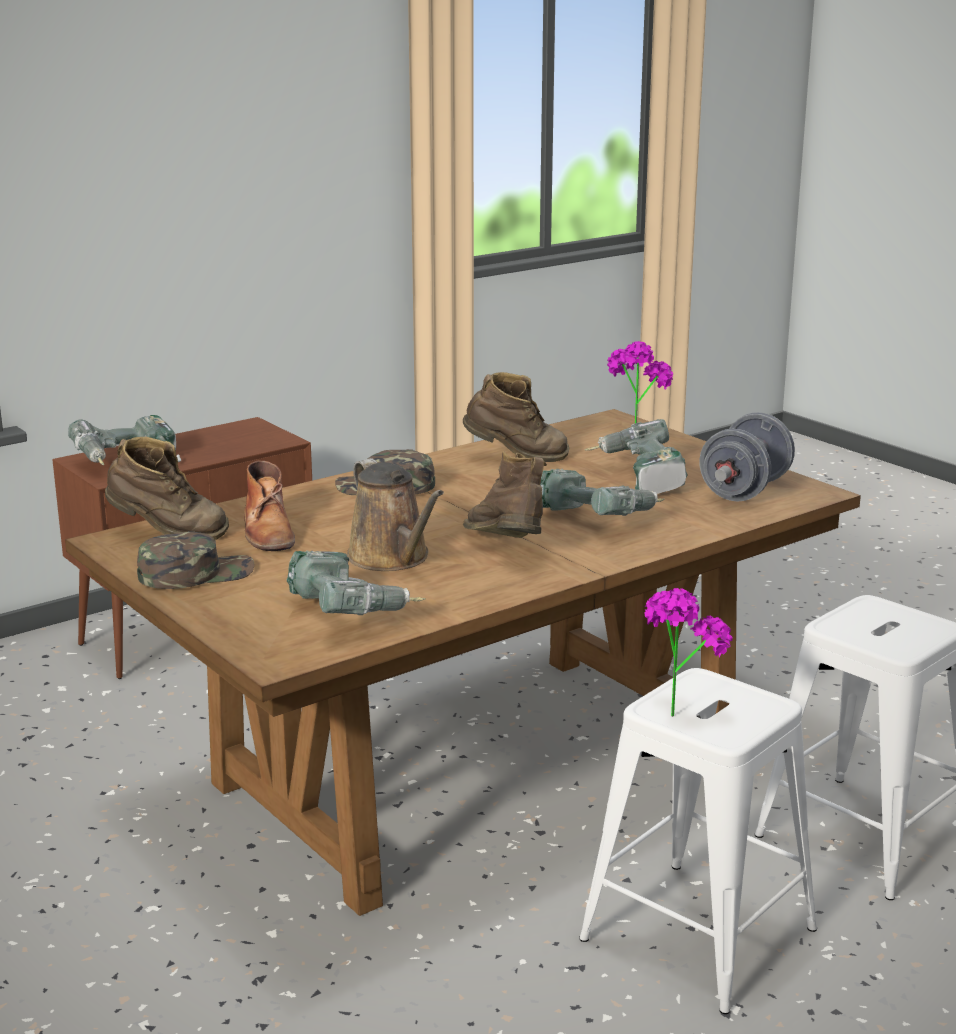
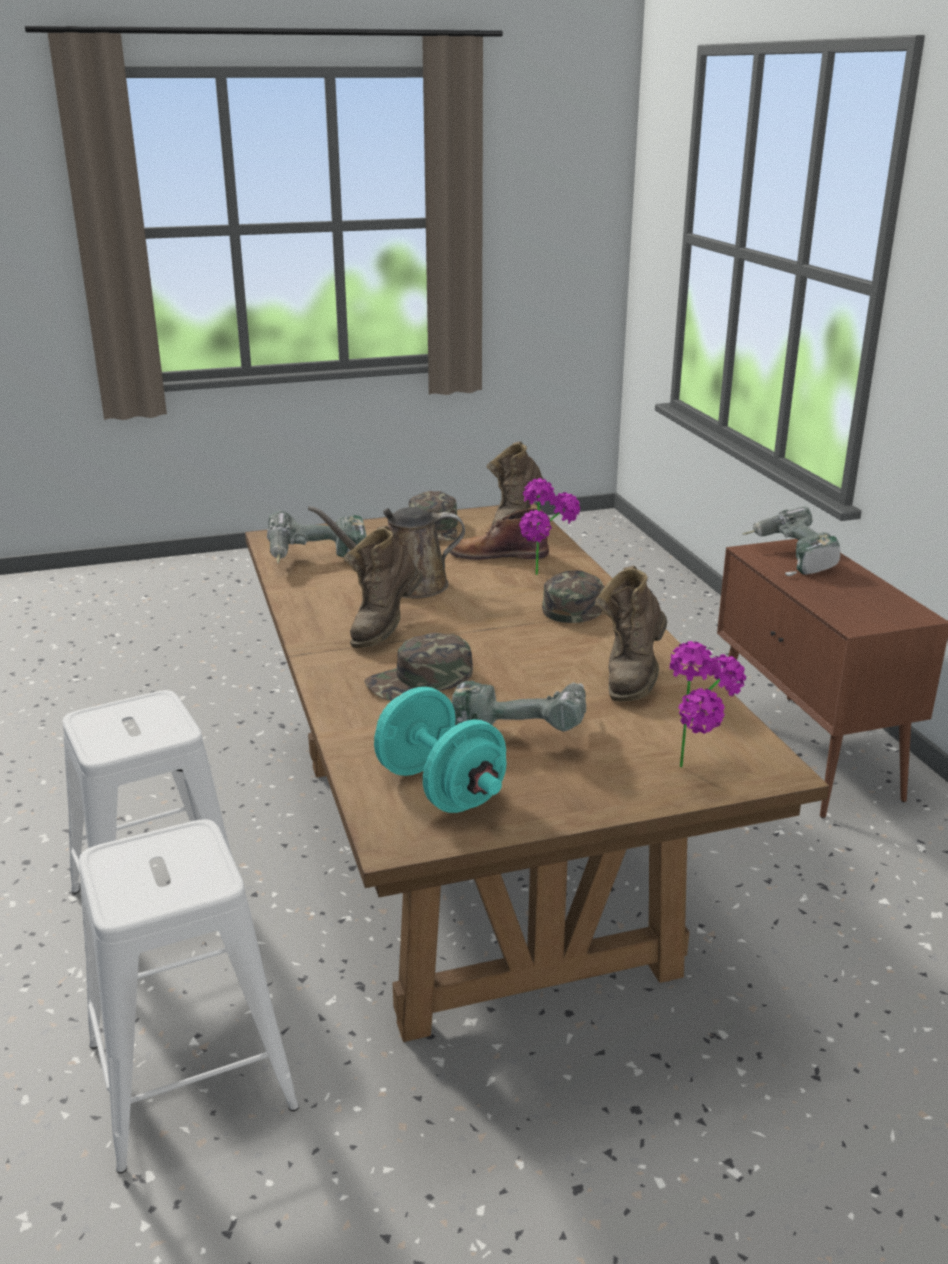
camera: 110 degrees right, 5 degrees up
brown boot [463,452,547,538] -> brown boot turned 120 degrees clockwise [344,526,423,648]
power drill [540,469,665,516] -> green cap [364,632,473,701]
potted plant [644,588,732,717] -> potted plant moved to [519,478,580,575]
grey dumbbell [699,412,795,502] -> turquoise dumbbell [374,687,506,813]

